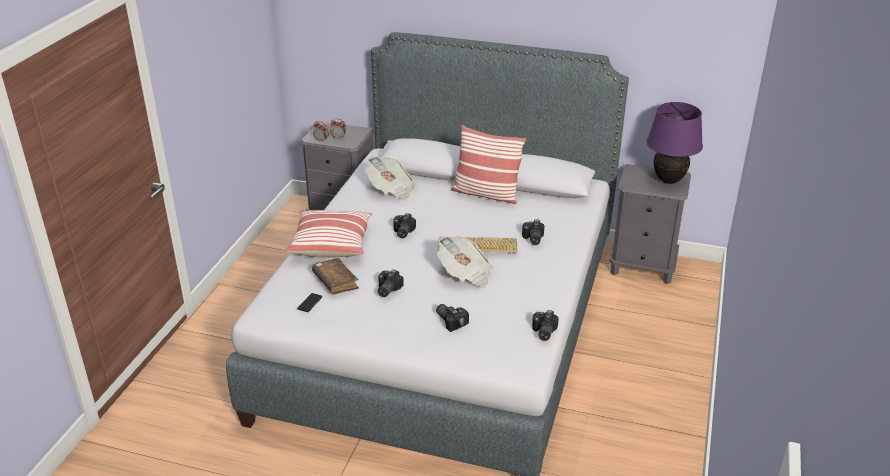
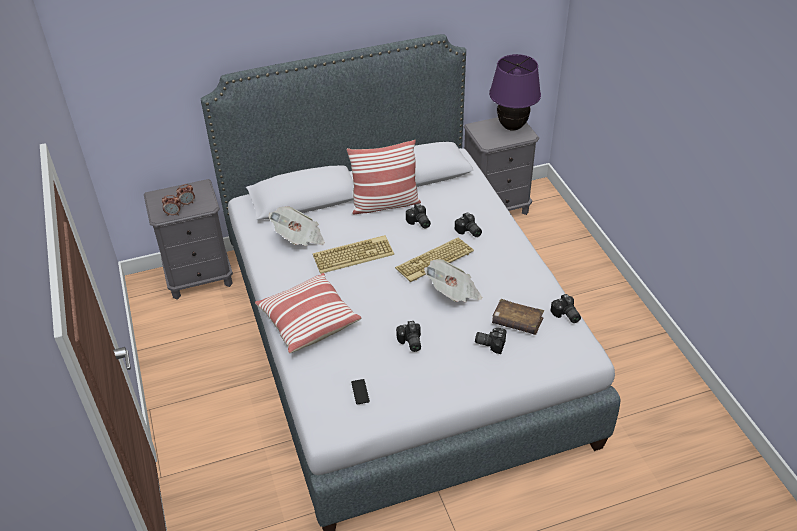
camera: 35 degrees left, 10 degrees up
brown book [312,258,359,294] -> brown book moved to [492,299,544,335]
camera [393,213,416,238] -> camera moved to [406,203,431,229]
none -> keyboard [313,235,394,274]

